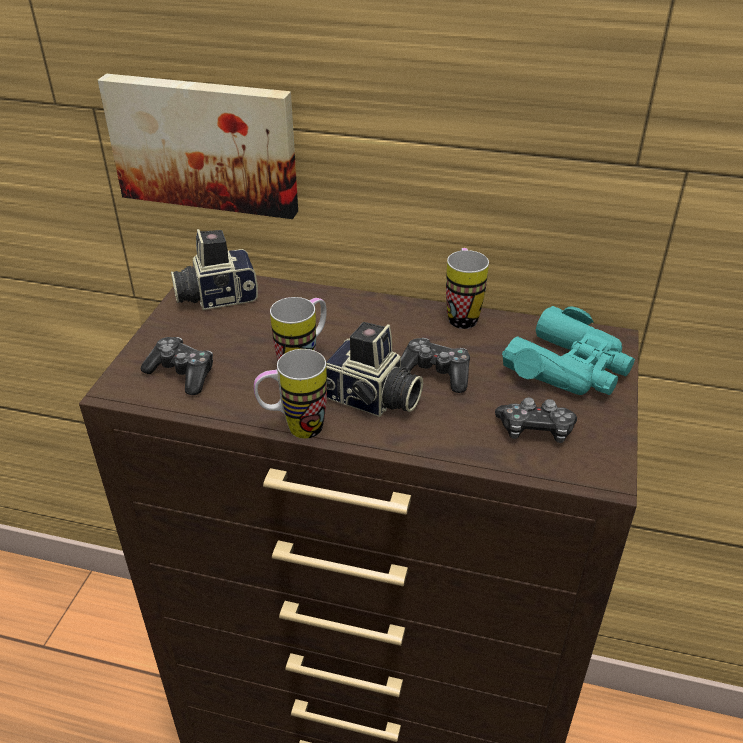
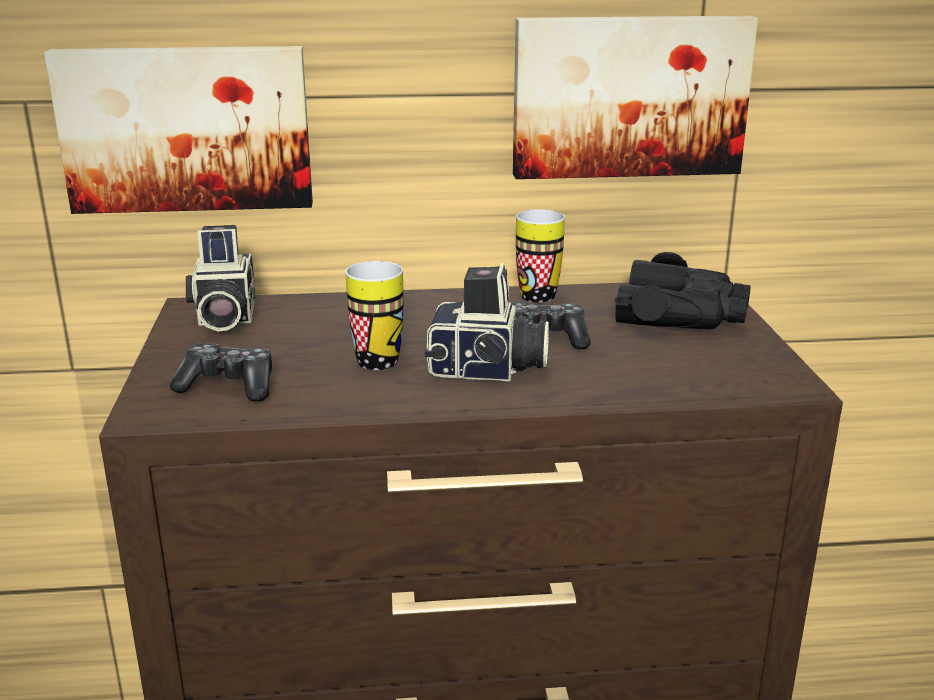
camera: 20 degrees left, 15 degrees down
camera [171,229,258,310] -> camera turned 60 degrees counterclockwise [186,225,256,332]
mug [254,349,327,439] -> none
game controller [495,397,577,443] -> none
turquoise binoculars [502,306,635,395] -> black binoculars [615,252,750,329]
none -> picture [513,16,758,179]

